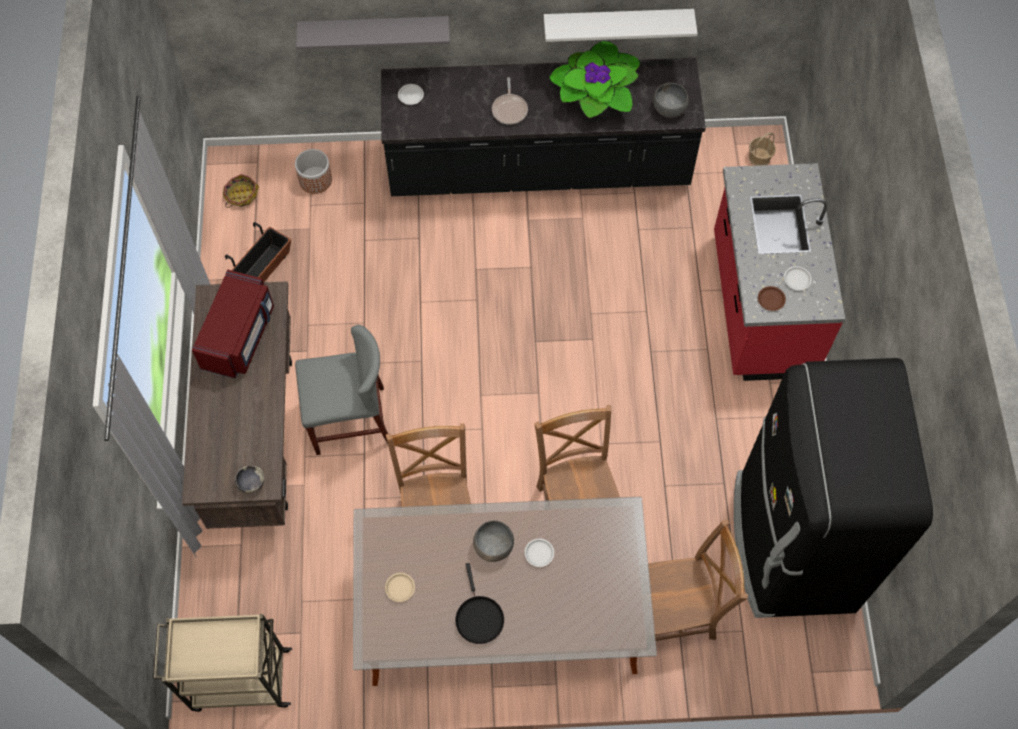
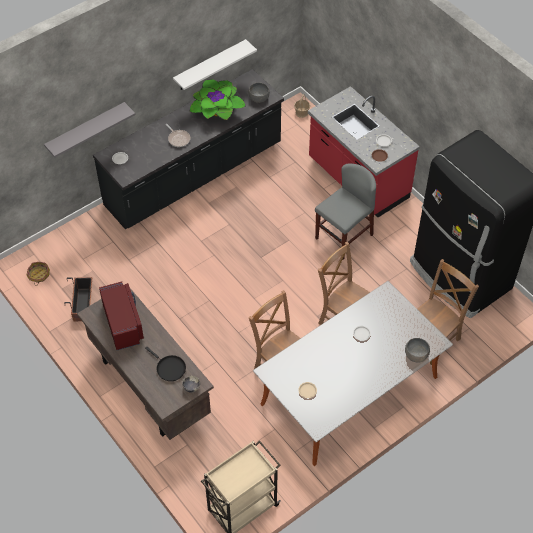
camera: 35 degrees left, 10 degrees down
planter [295,149,332,194] -> none
grey chair [295,325,388,455] -> grey chair moved to [315,163,376,259]
black frying pan [455,563,504,644] -> black frying pan moved to [145,347,186,381]
grey bowl [473,520,514,562] -> grey bowl moved to [405,338,430,363]

